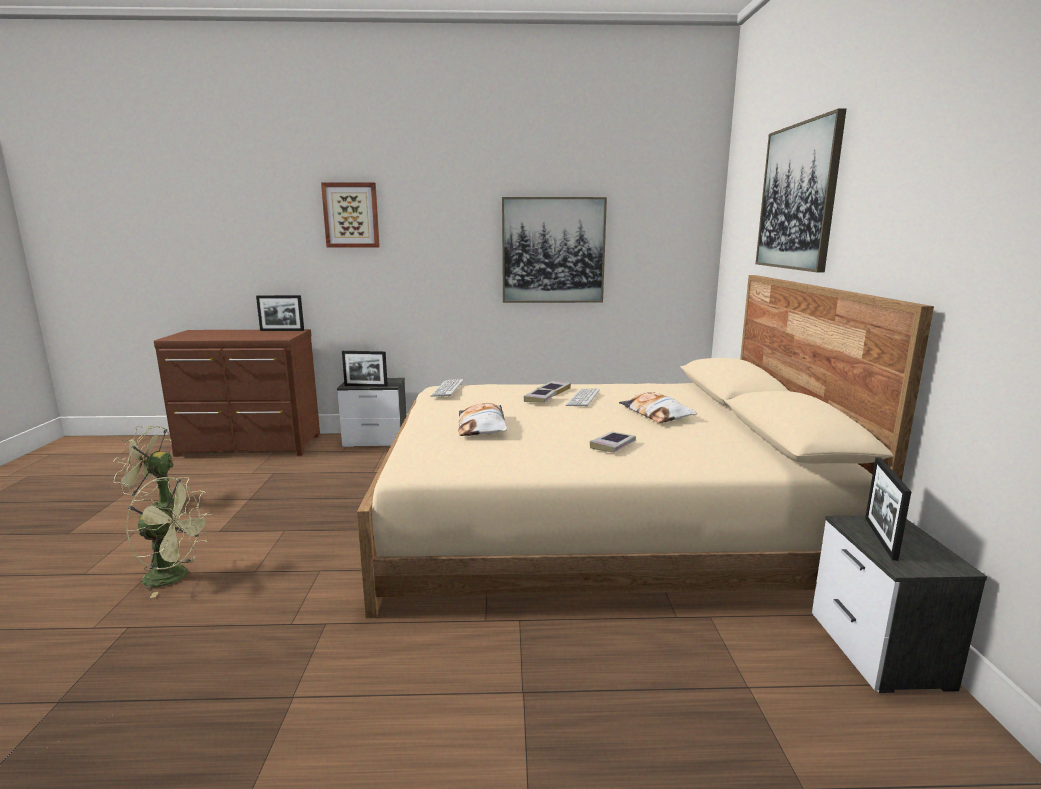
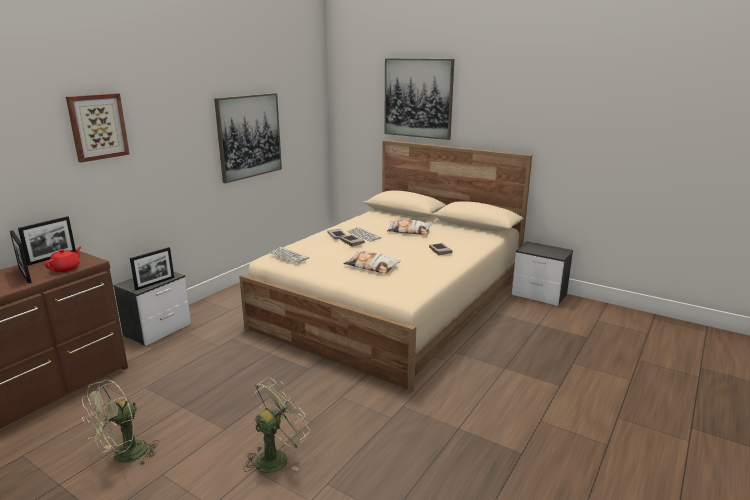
camera: 55 degrees left, 5 degrees up
picture frame [865,457,911,561] -> picture frame moved to [10,230,32,283]
none -> red teapot [45,246,82,272]

